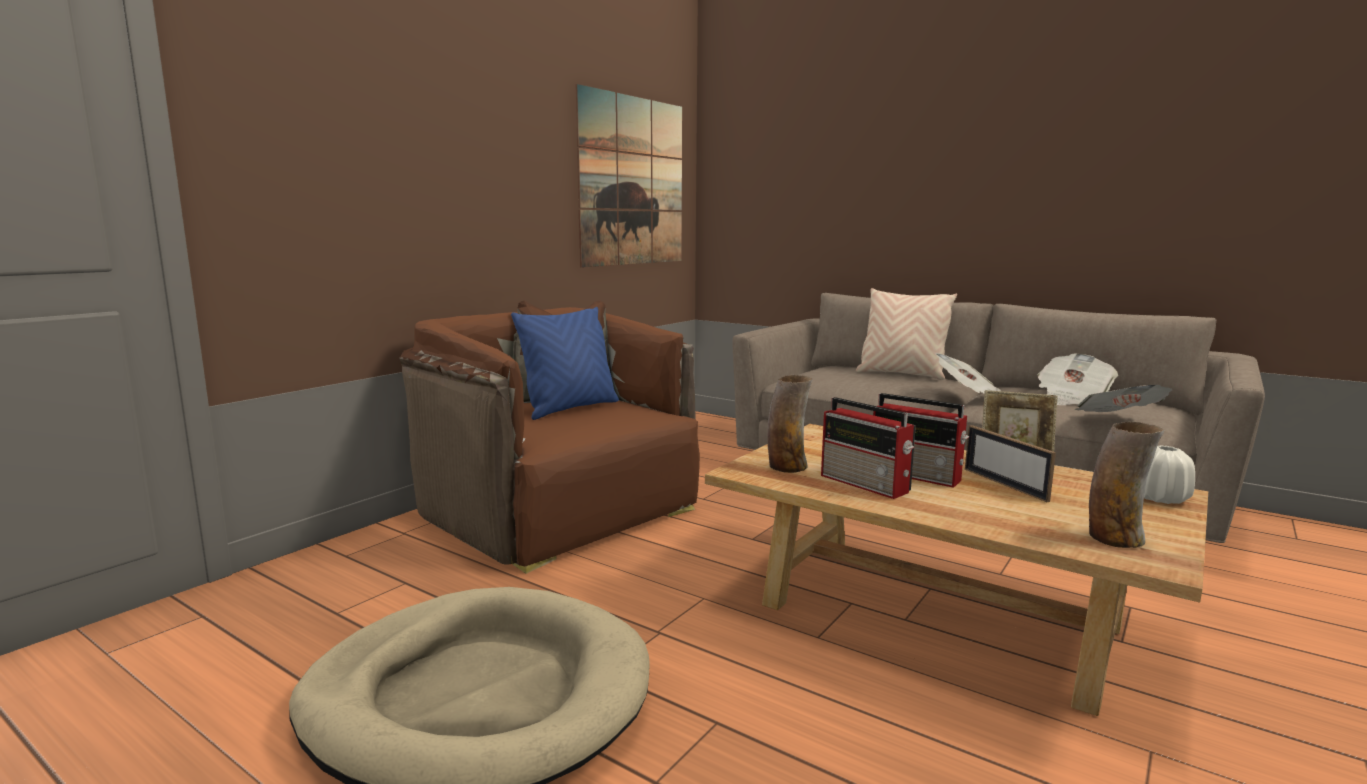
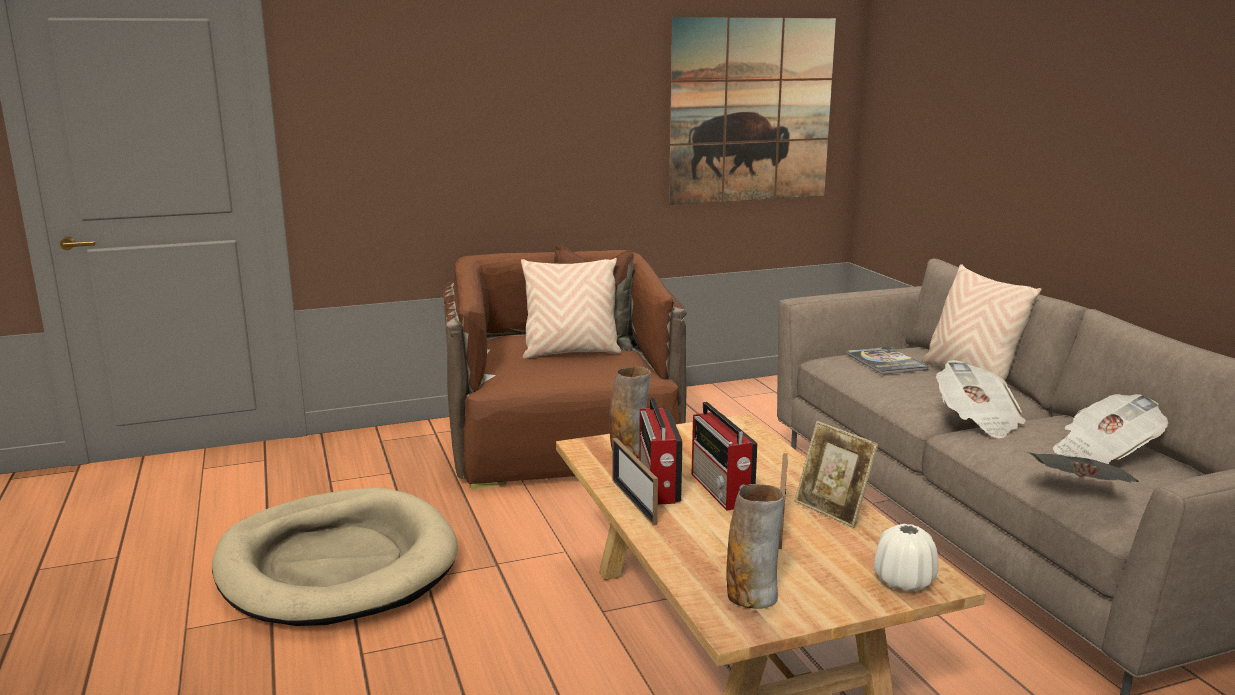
camera: 35 degrees right, 5 degrees up
blue pillow [511,307,619,420] -> beige pillow [521,258,621,359]
none -> picture frame [613,438,658,526]
none -> book [847,346,929,375]

